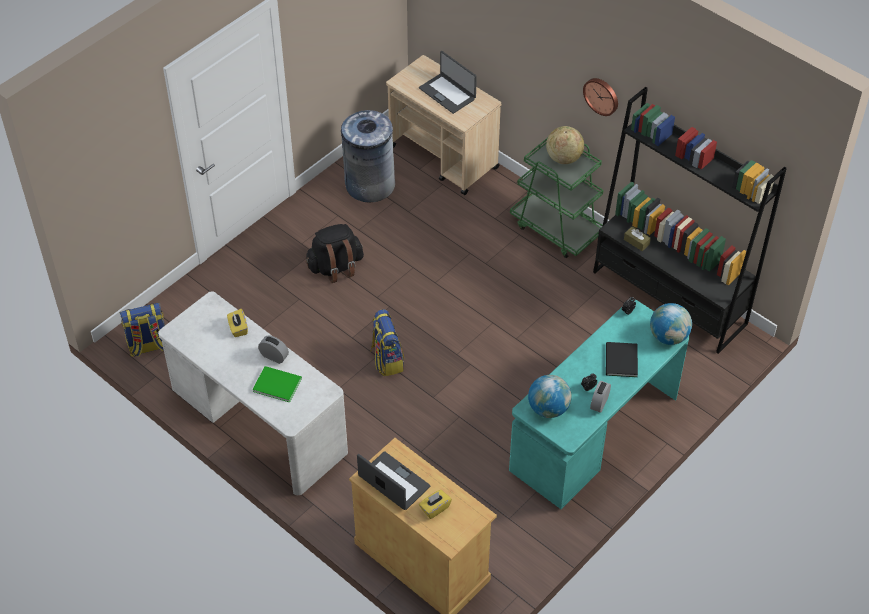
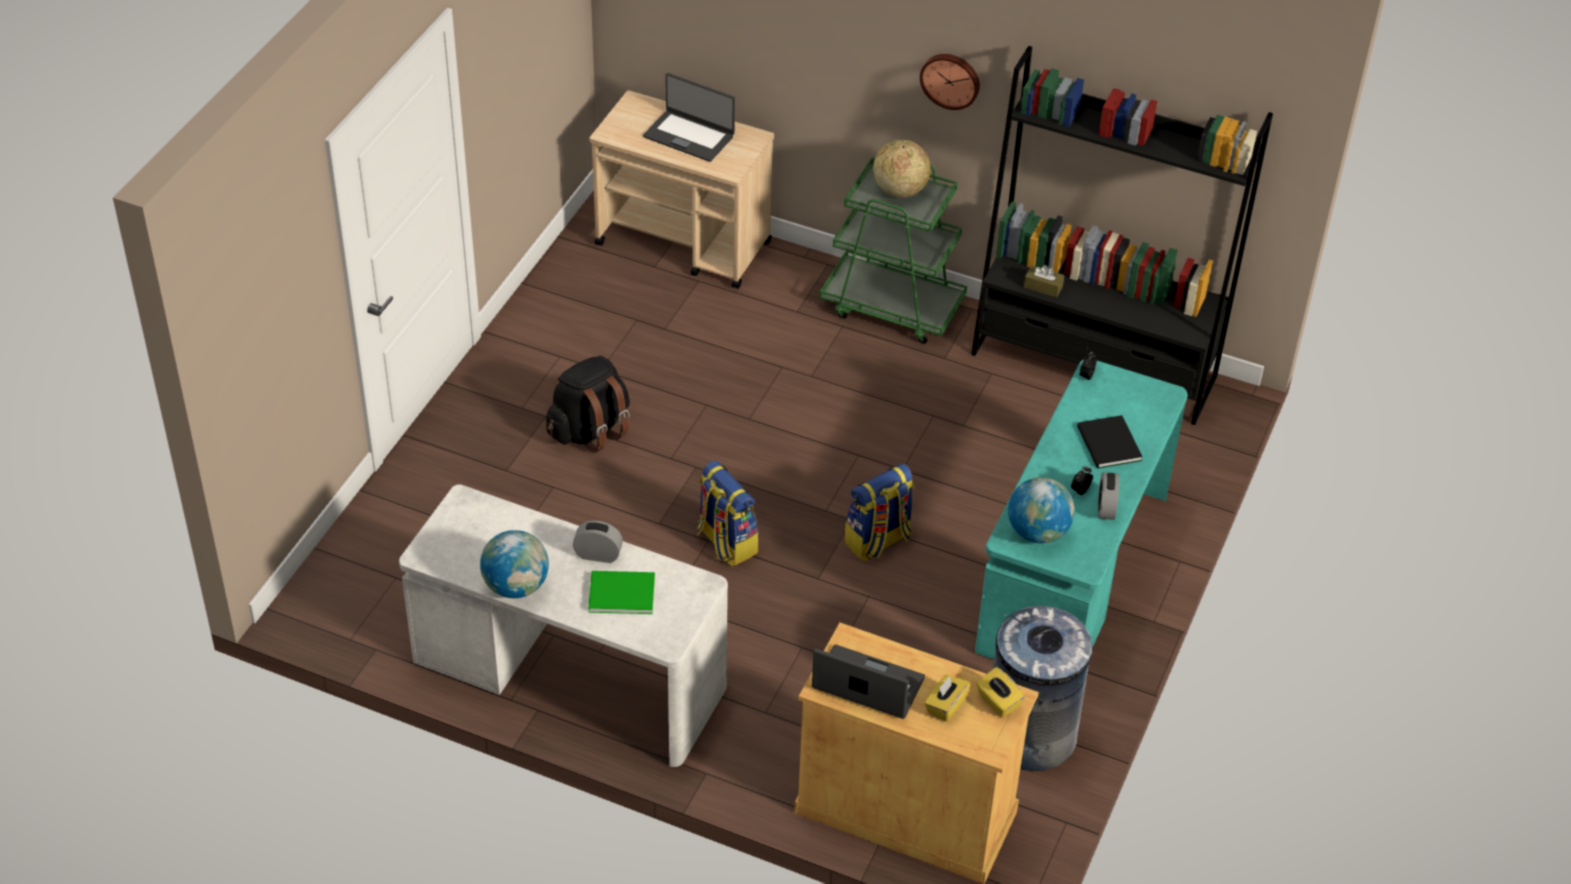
camera: 20 degrees left, 5 degrees down
backpack [120,303,165,357] -> backpack moved to [845,463,914,561]
yellow tissue box [227,309,248,337] -> yellow tissue box moved to [976,667,1025,717]
grey trash can [341,110,395,203] -> grey trash can moved to [993,606,1093,771]
globe [650,303,692,345] -> globe moved to [480,530,549,598]

